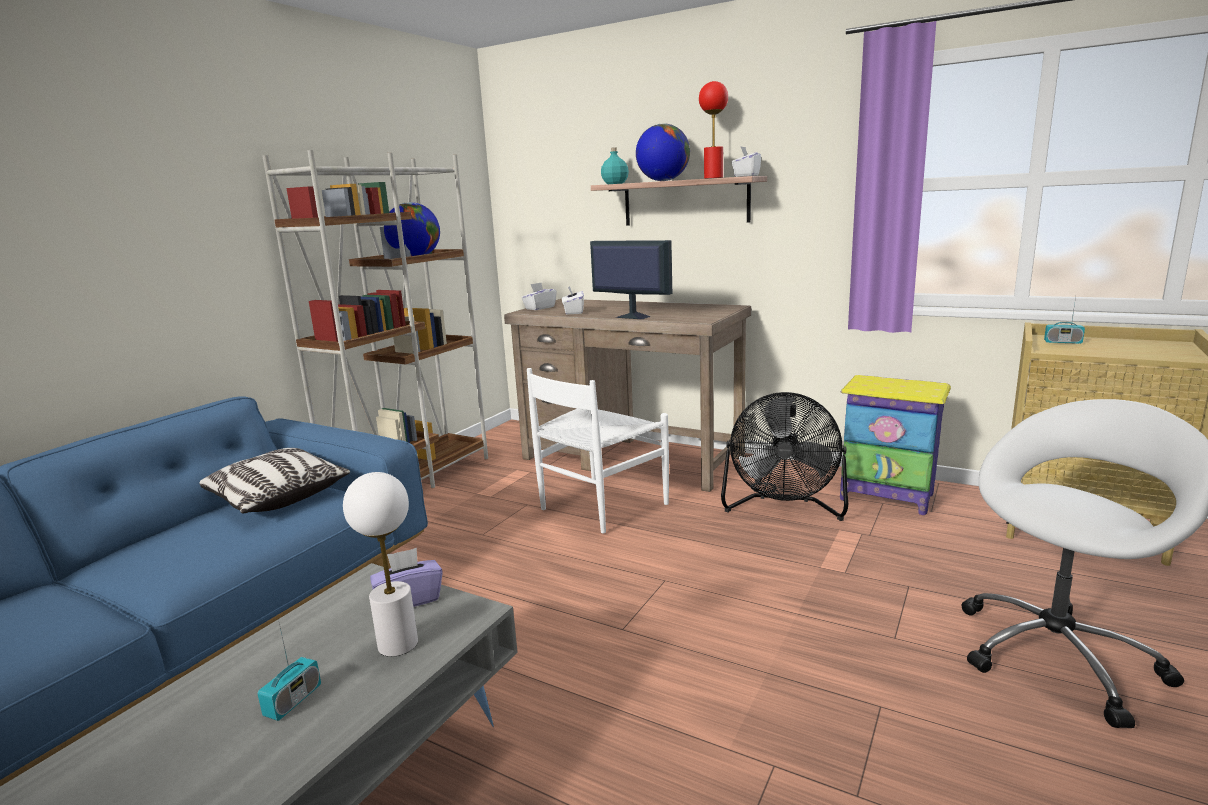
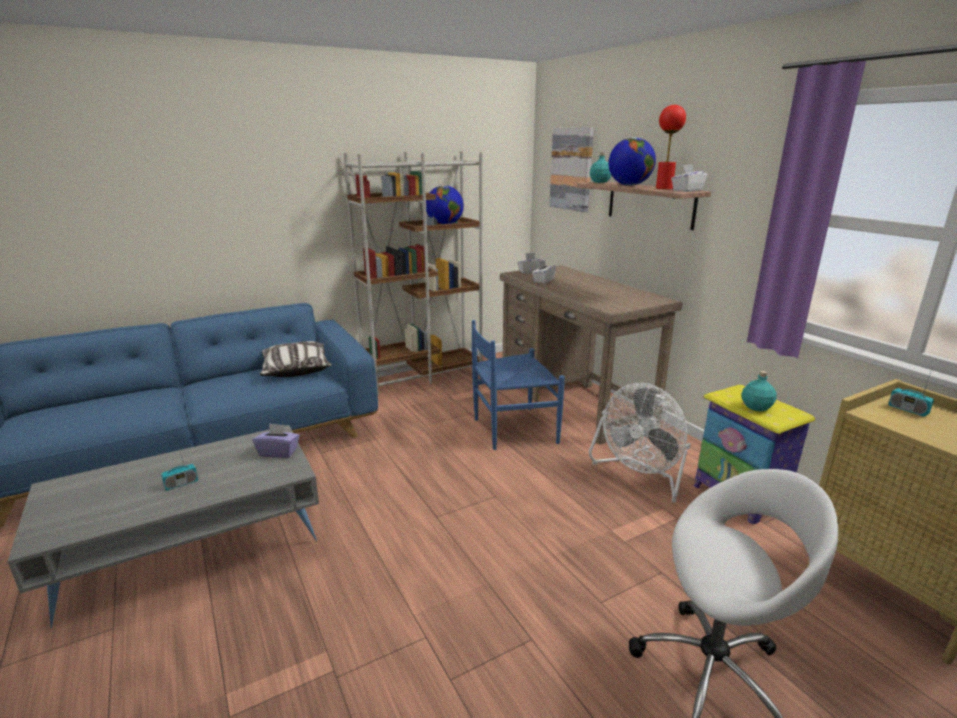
camera: 30 degrees right, 5 degrees up
white table lamp [343,472,418,657] -> none
white chair [527,368,669,533] -> blue chair [472,320,565,450]
monitor [590,240,672,319] -> none
black fan [721,392,848,521] -> white fan [589,383,691,503]
none -> picture [549,127,594,212]
none -> turquoise bottle [741,371,777,411]

